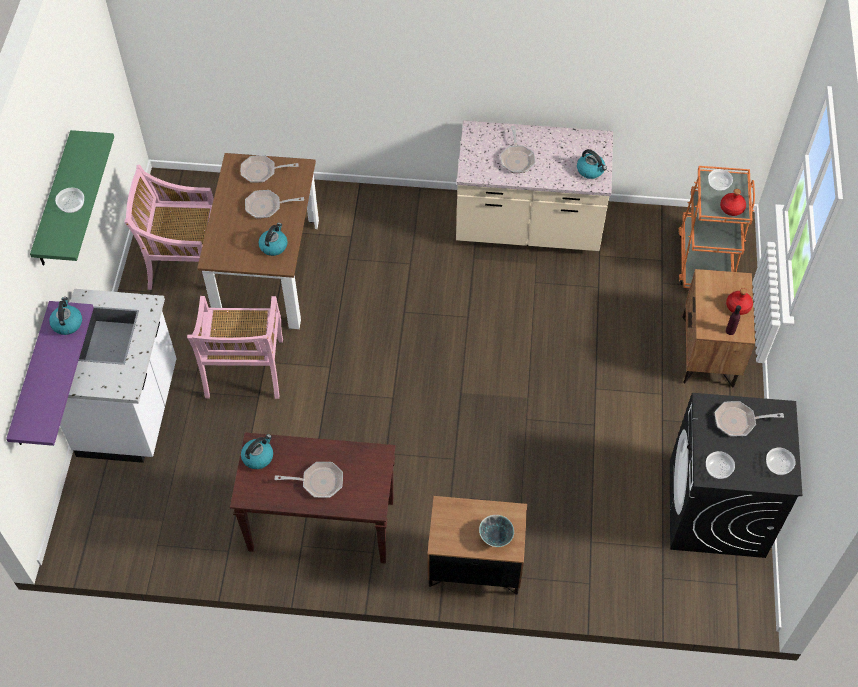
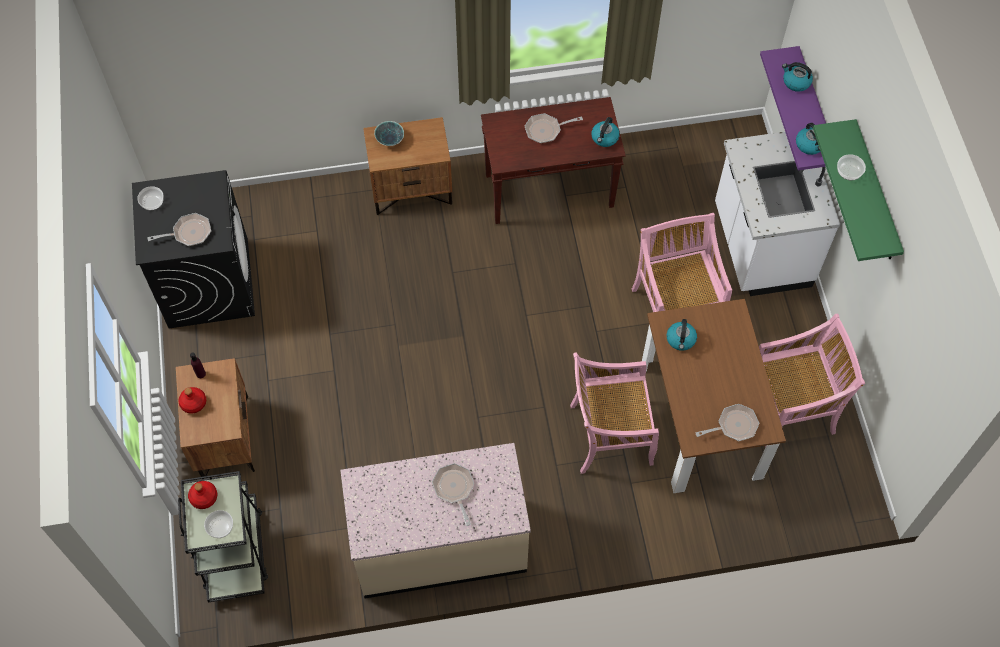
camera: 165 degrees right, 5 degrees up
frying pan [245,190,304,218] -> none
kettle [577,149,607,179] -> kettle moved to [782,62,813,92]
orange cart [678,166,755,288] -> black cart [178,471,268,602]
bowl [706,451,735,479] -> none
none -> pink chair [570,352,659,474]

